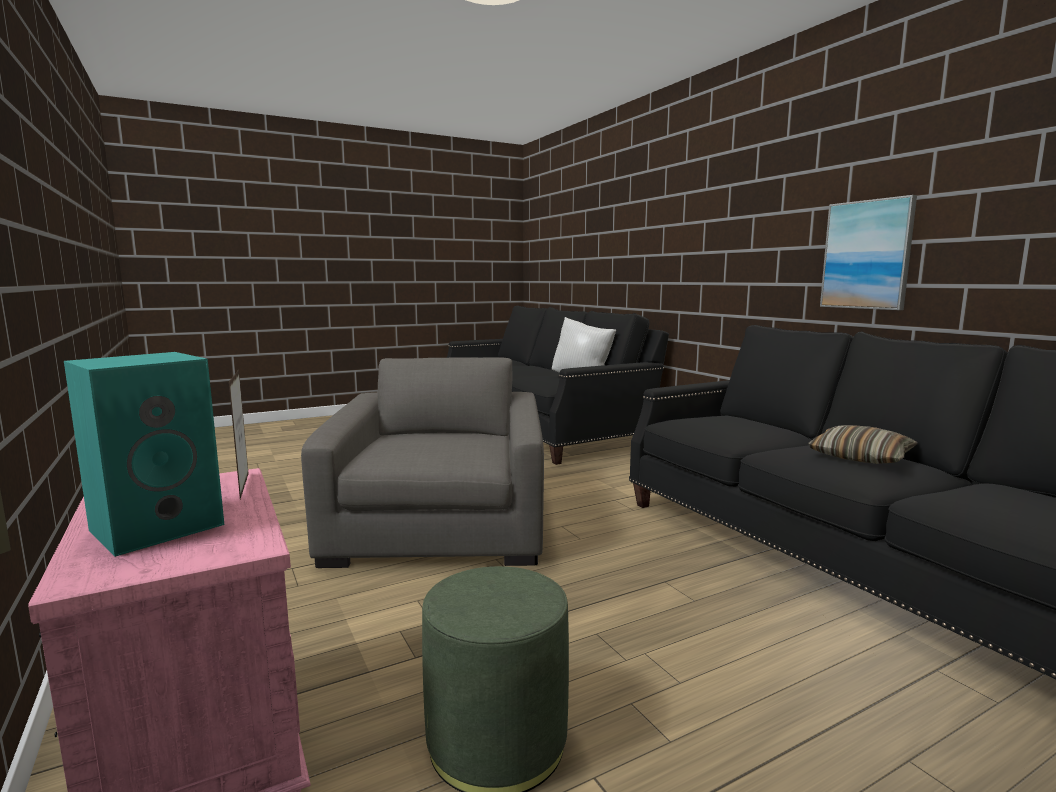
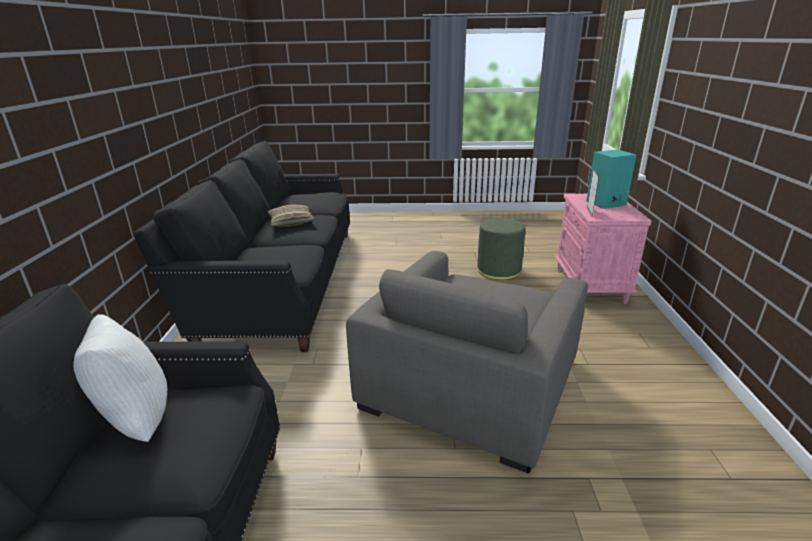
camera: 150 degrees left, 15 degrees up
picture [820,195,917,310] -> none

